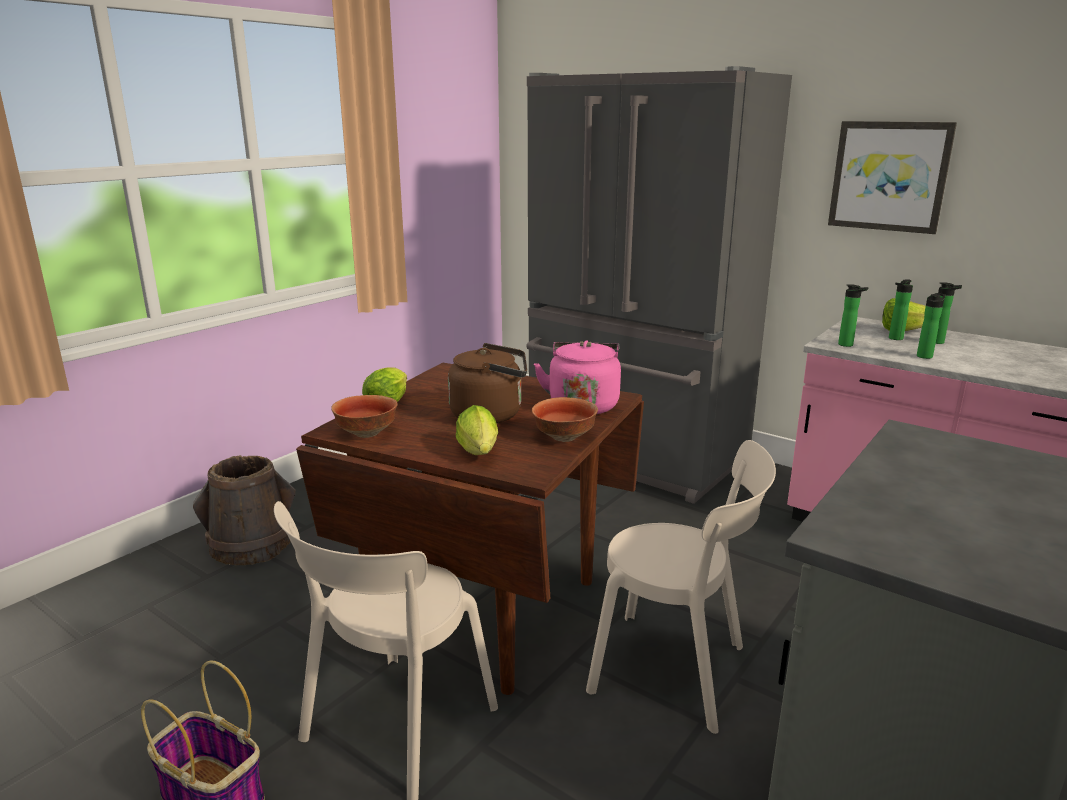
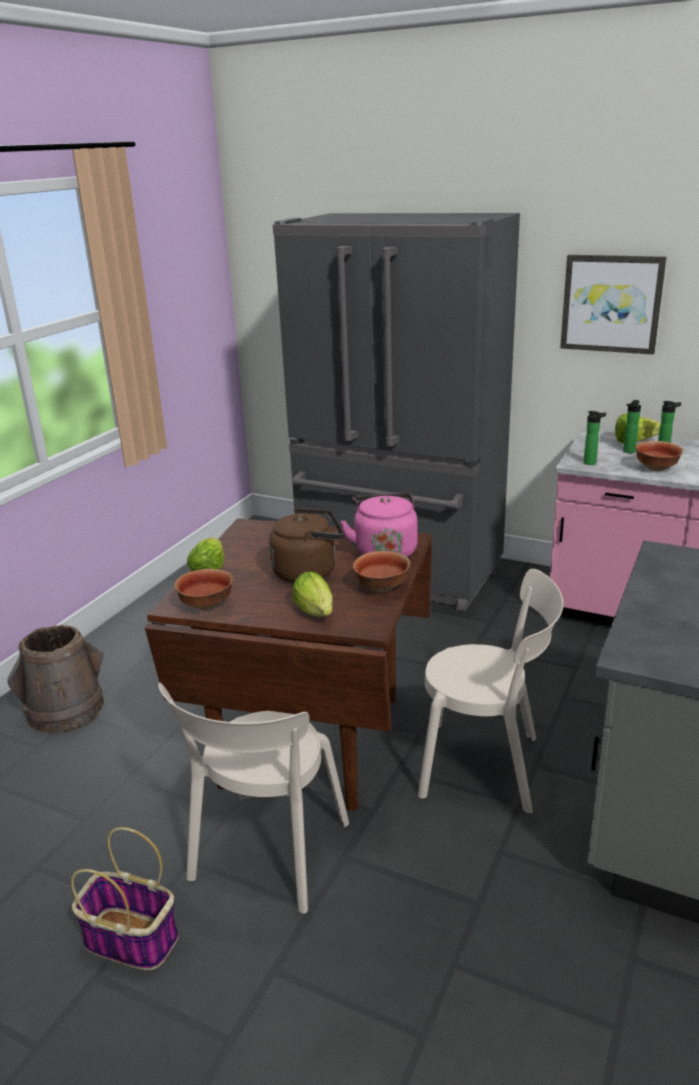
camera: 10 degrees left, 5 degrees up
bottle [917,293,946,359] -> bowl [635,441,683,471]

